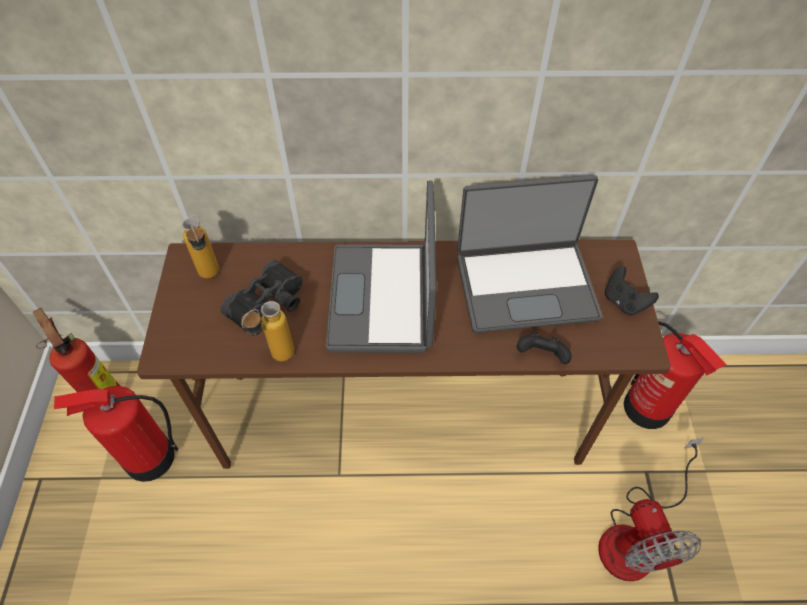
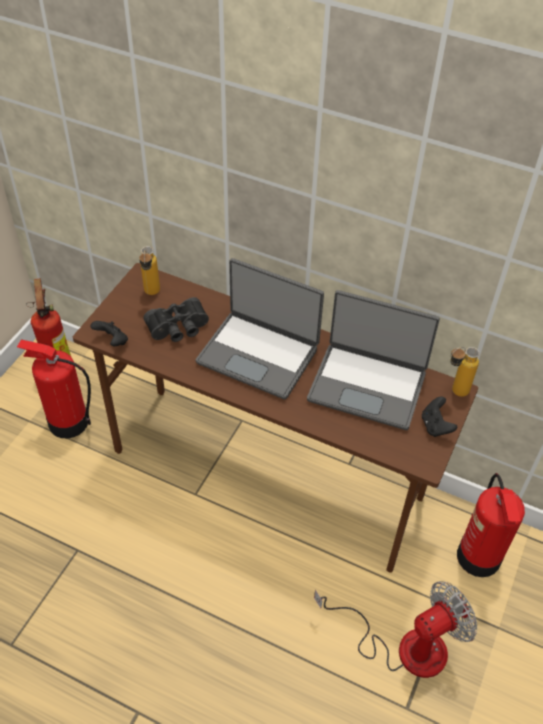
camera: 25 degrees right, 5 degrees down
bottle [241,301,294,361] -> bottle moved to [450,347,480,397]
laptop [326,180,437,353] -> laptop turned 90 degrees counterclockwise [196,258,324,399]
black game controller [517,331,572,364] -> black game controller moved to [90,321,128,346]
fan [598,437,704,581] -> fan turned 135 degrees counterclockwise [314,581,477,678]

